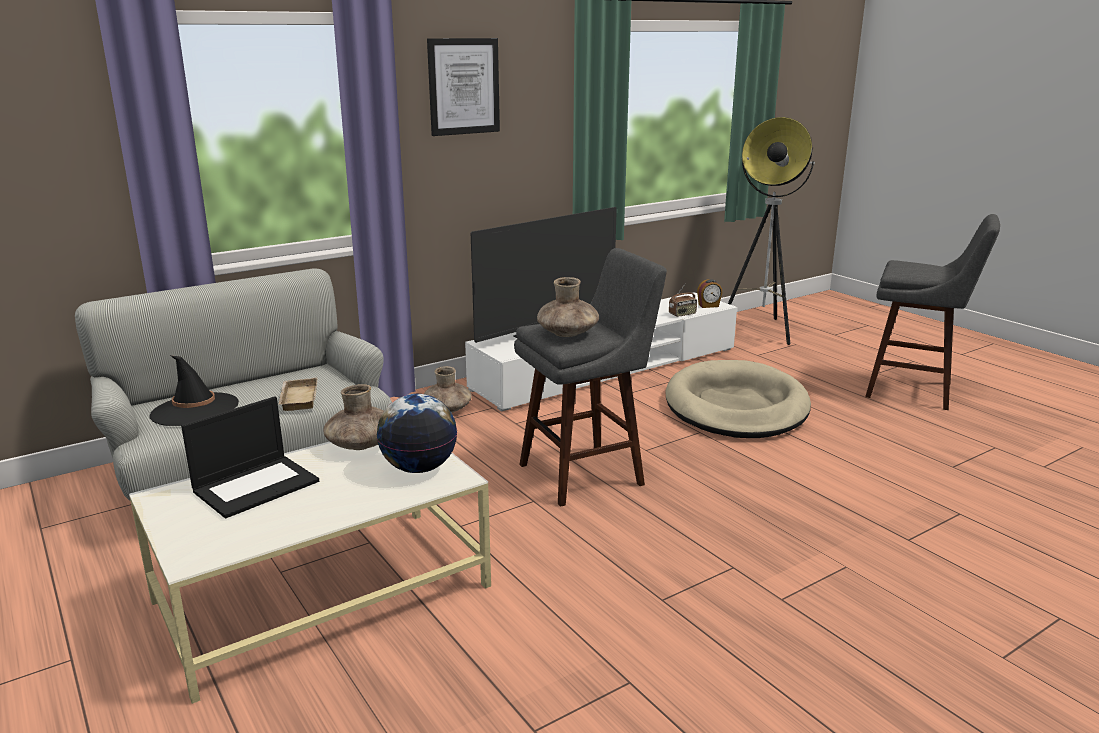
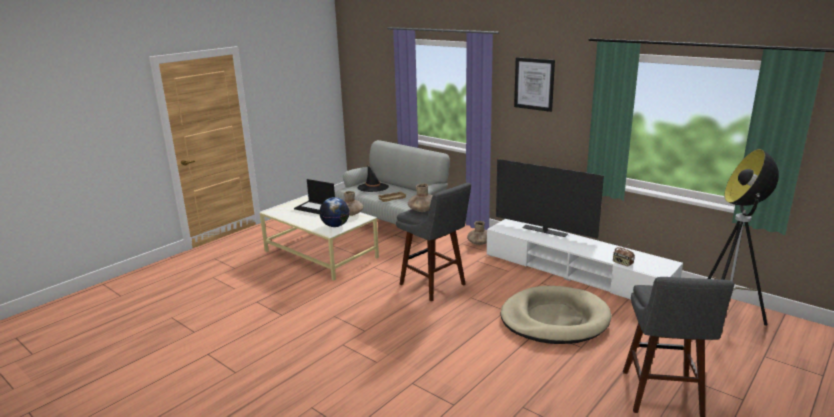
camera: 75 degrees right, 0 degrees up
alarm clock [697,279,722,308] -> none

